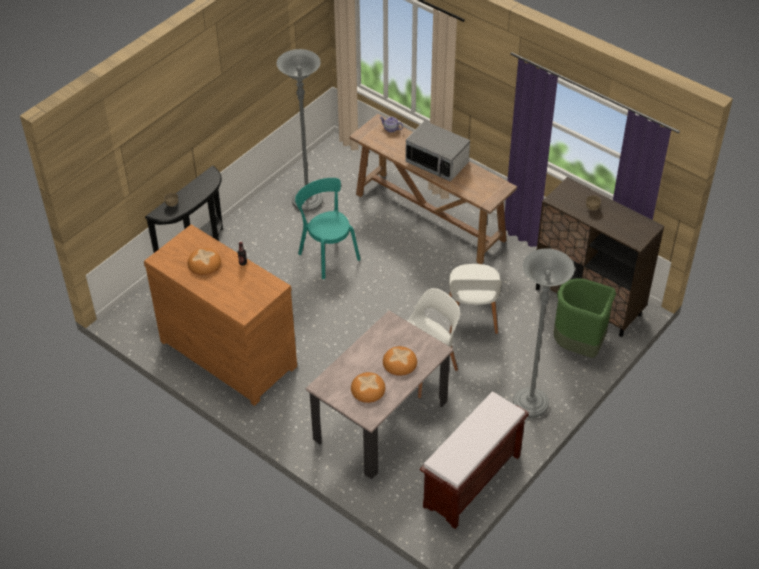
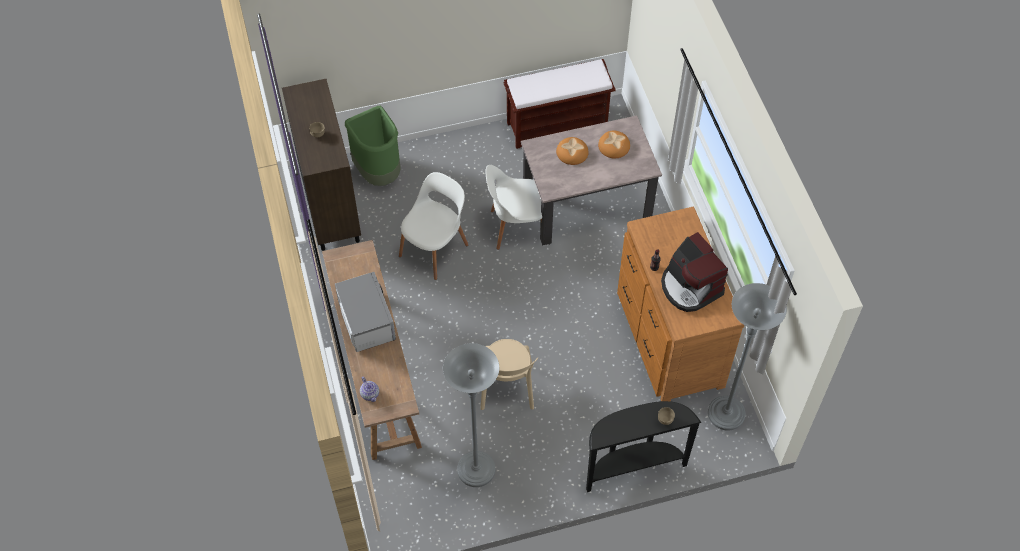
camera: 145 degrees left, 10 degrees up
bread [188,248,221,275] -> coffee machine [661,232,728,312]
turquoise chair [295,178,360,279] -> beige chair [480,339,538,410]
grey floor lamp [513,248,575,418] -> grey floor lamp moved to [708,283,787,431]

